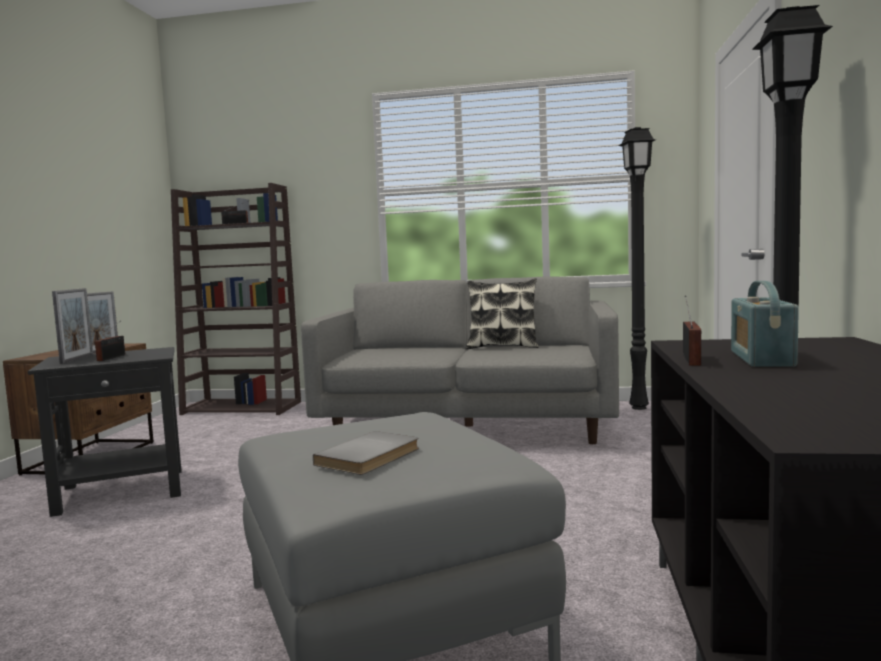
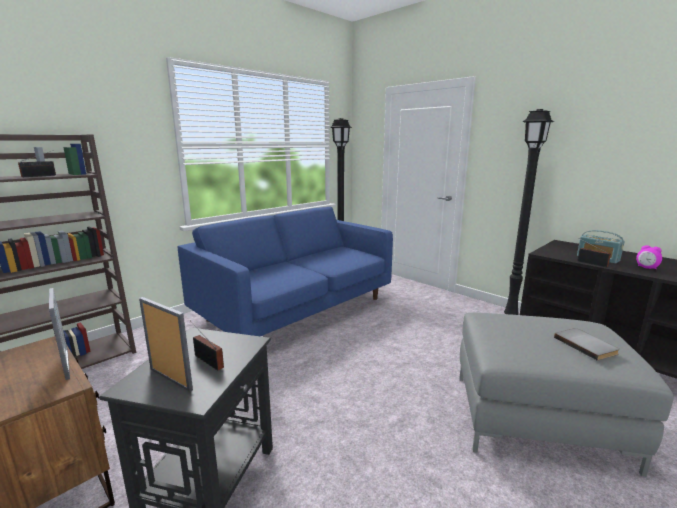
camera: 55 degrees left, 10 degrees up
grey sofa [301,277,619,444] -> blue sofa [178,207,393,336]
pillow [466,278,539,349] -> none
none -> alarm clock [636,245,662,269]

